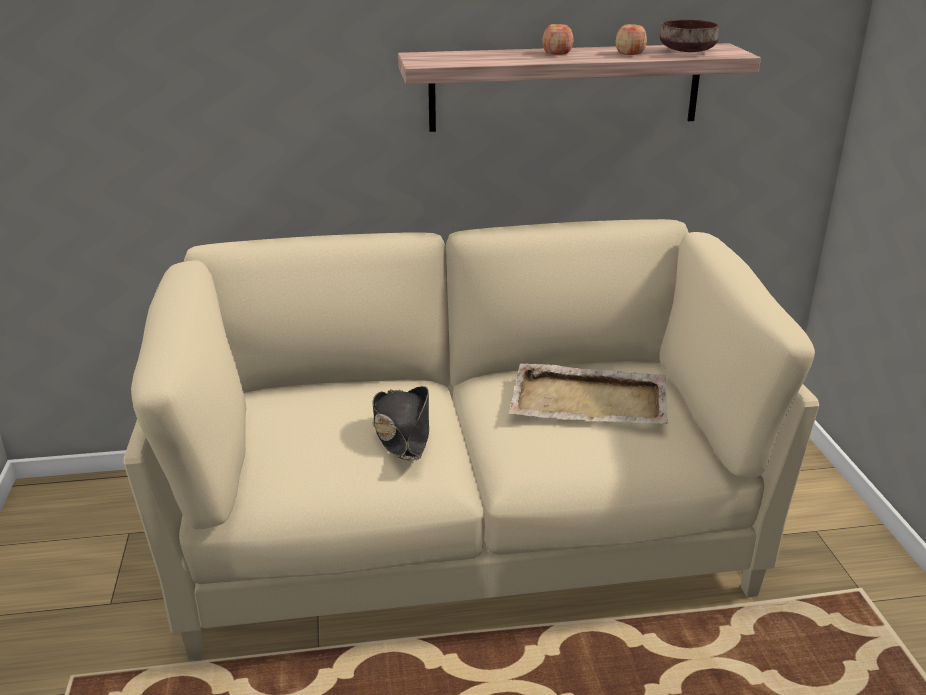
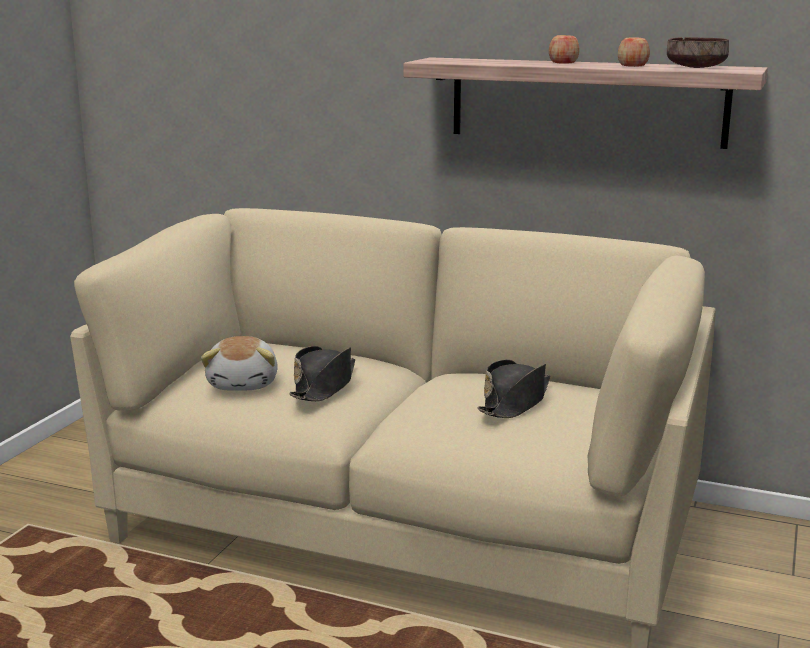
camera: 30 degrees right, 10 degrees down
beige tray [508,363,668,424] -> black hat [478,359,550,418]
none -> plush toy [201,336,278,391]

